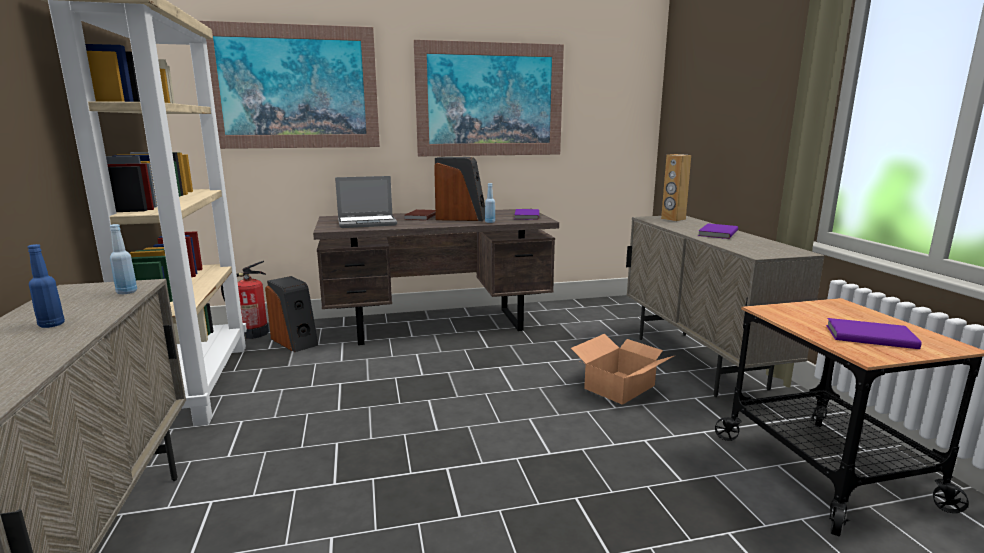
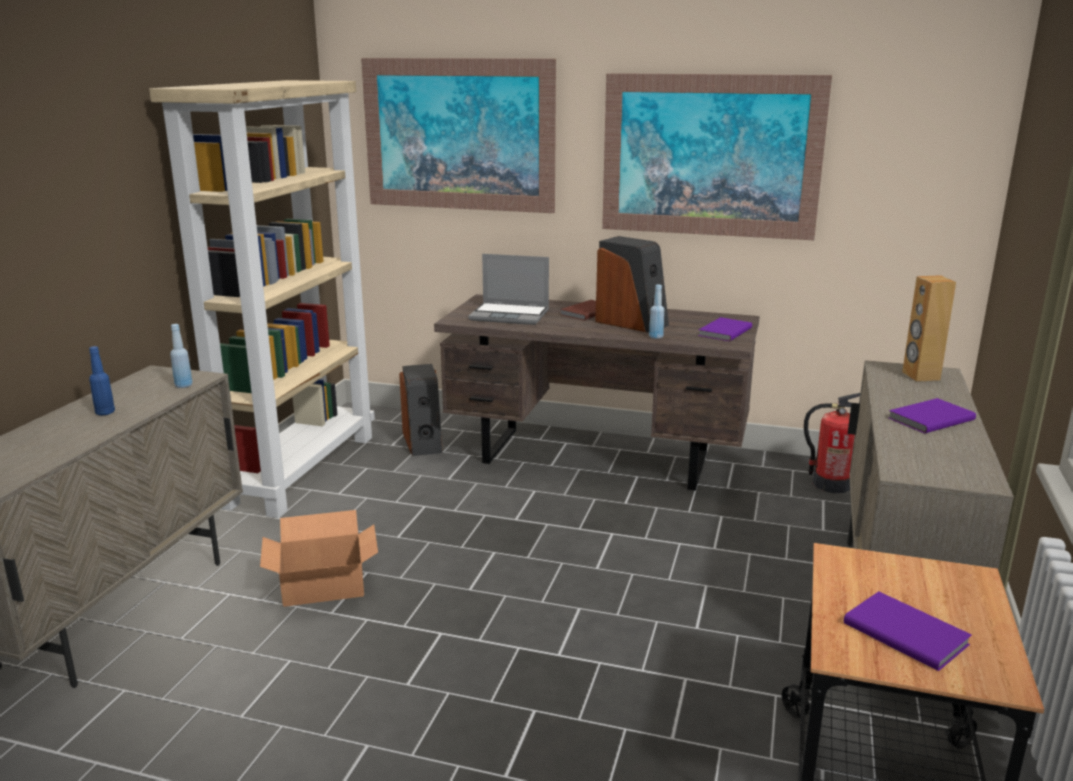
camera: 30 degrees right, 5 degrees up
fire extinguisher [221,261,269,339] -> fire extinguisher moved to [804,393,860,493]
cardboard box [571,334,674,405] -> cardboard box moved to [260,510,378,607]

